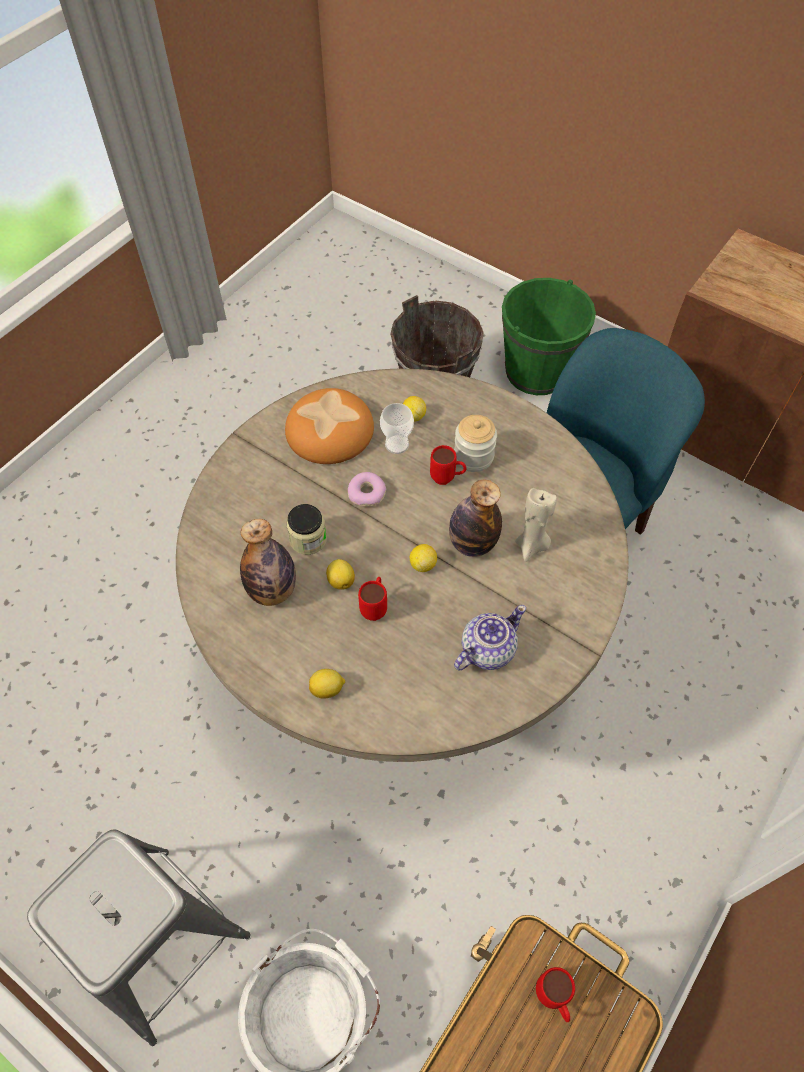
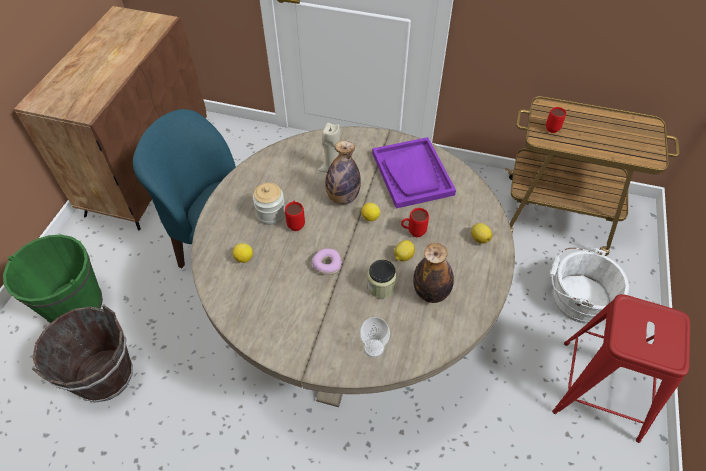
camera: 110 degrees left, 5 degrees down
grey stool [27,830,250,1046] -> red stool [552,294,690,443]
bread [285,388,374,464] -> none
cup [380,403,414,454] -> cup moved to [360,317,390,358]
teapot [454,605,526,670] -> purple tray [372,137,456,208]

